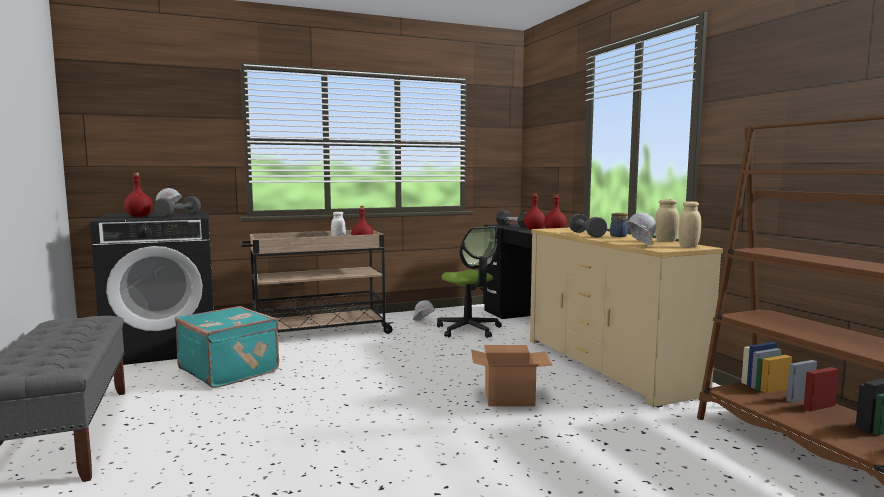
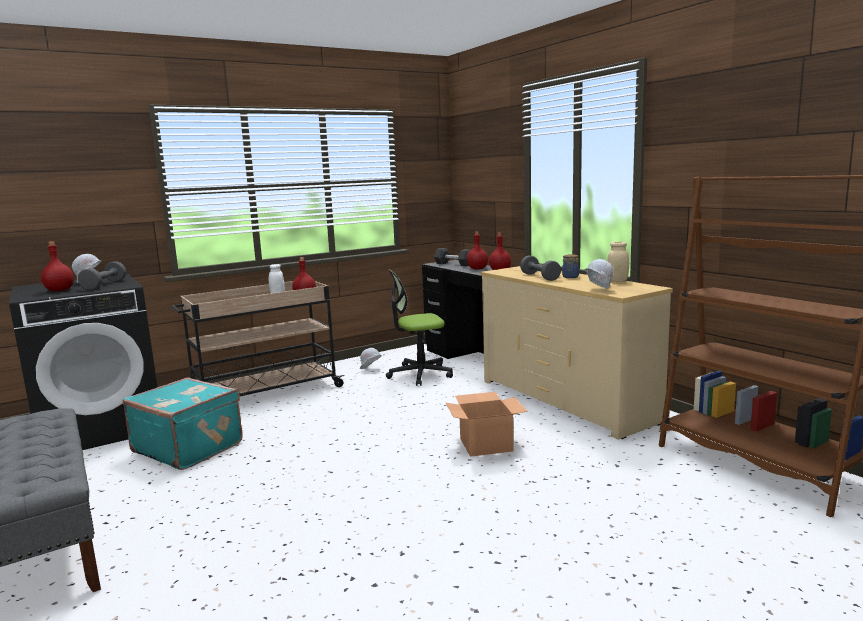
camera: 10 degrees left, 5 degrees up
office chair [437,226,502,338] -> office chair turned 120 degrees clockwise [386,269,453,386]
beige jar [678,201,701,248] -> none

